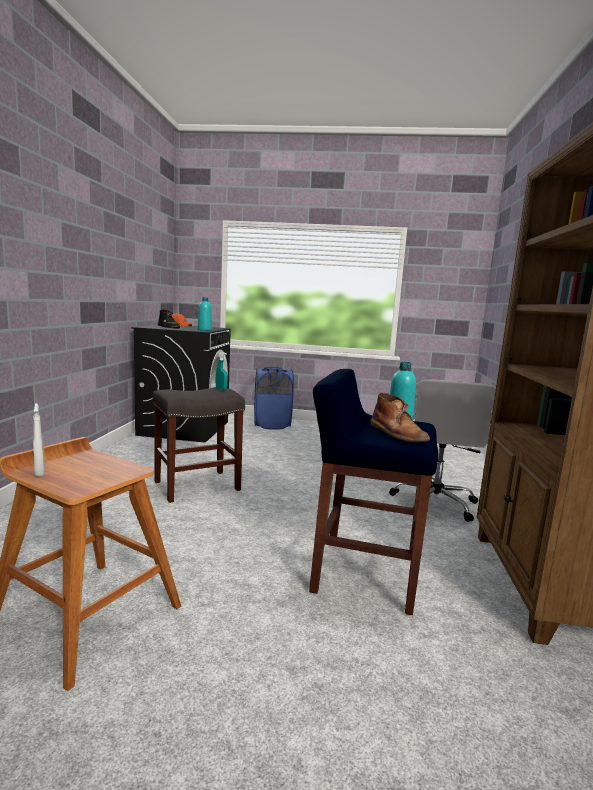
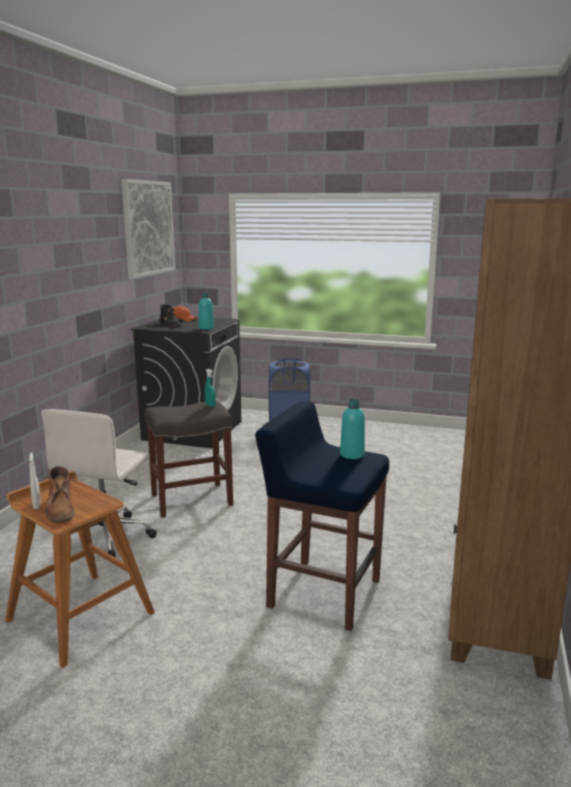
camera: 10 degrees right, 5 degrees up
brown boot [371,393,430,443] -> brown boot moved to [45,466,74,522]
white office chair [389,379,495,522] -> white office chair moved to [41,409,157,558]
none -> picture [121,179,175,279]

